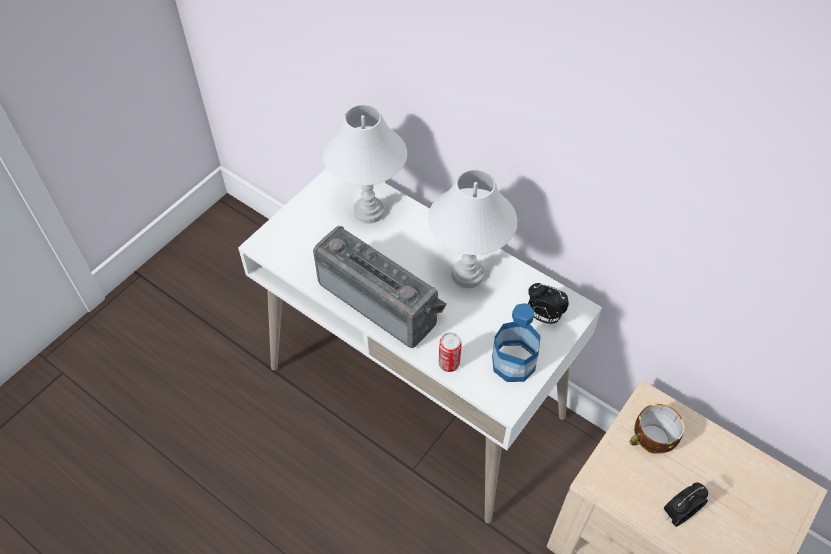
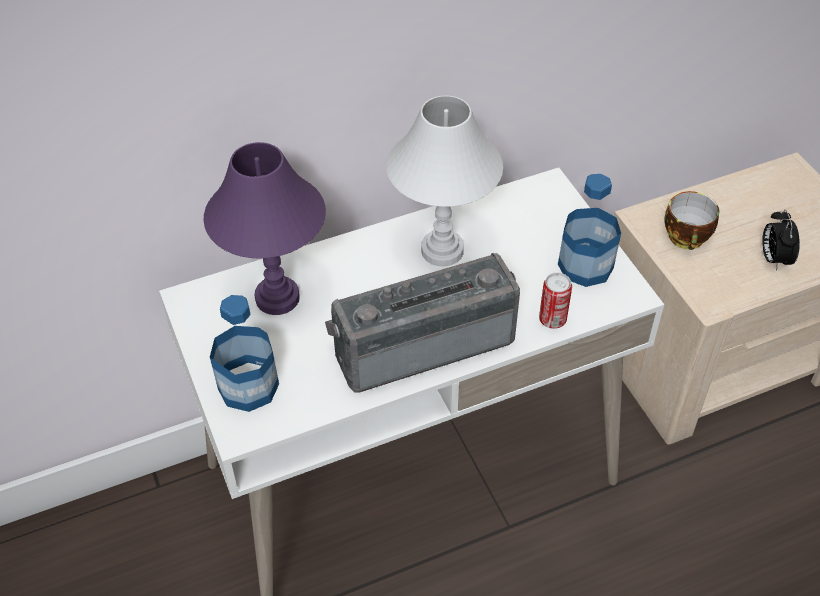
camera: 60 degrees left, 5 degrees down
white table lamp [323,105,407,224] -> purple table lamp [204,142,326,315]
alarm clock [528,283,569,324] -> none
none -> bottle [210,295,279,412]

